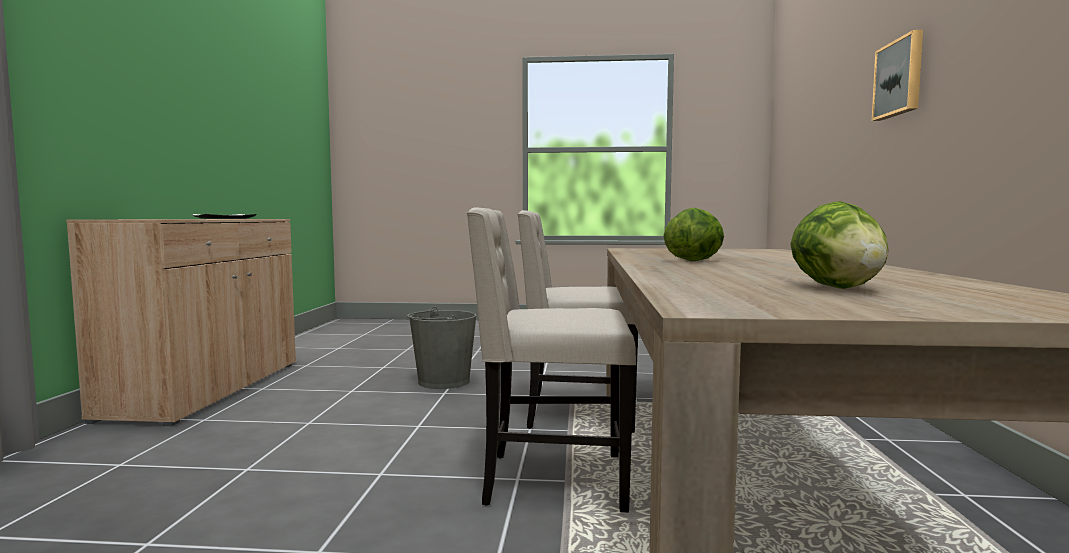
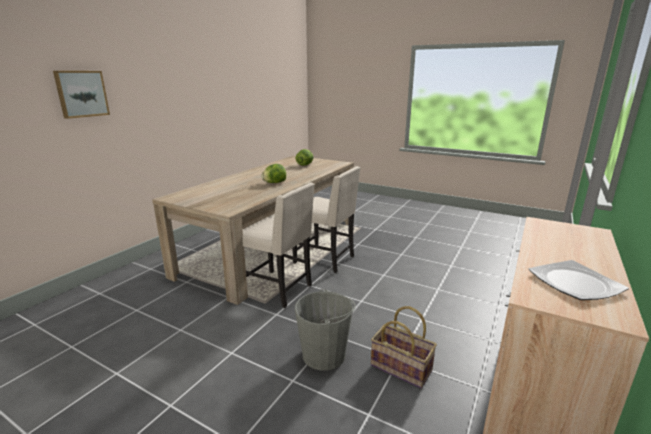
camera: 155 degrees left, 15 degrees up
none -> basket [371,306,437,389]

